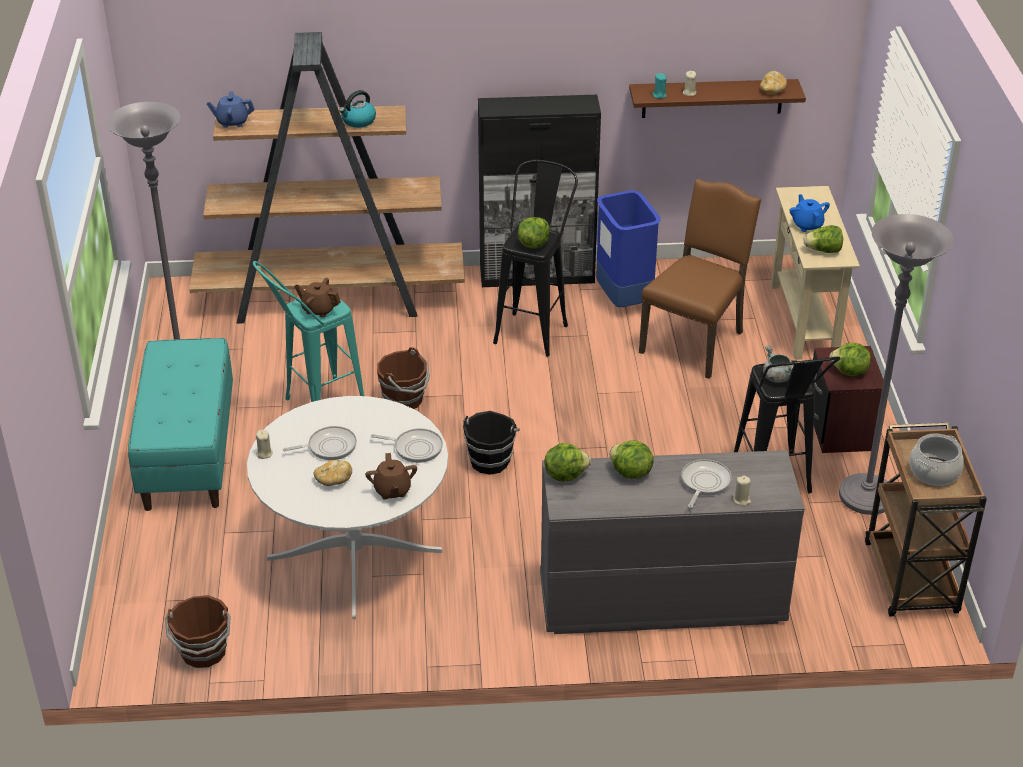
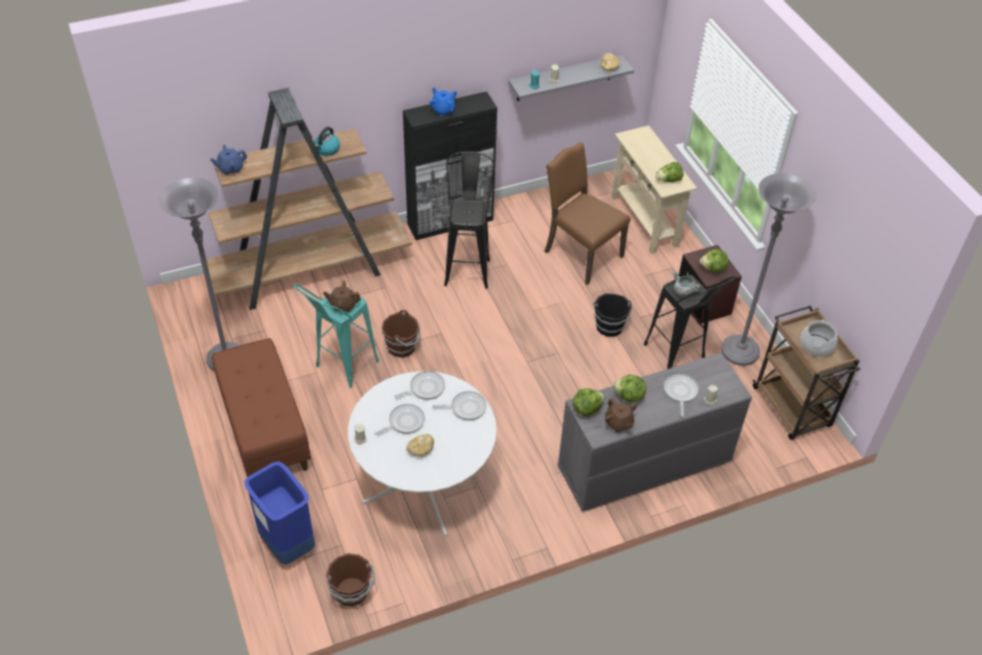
camera: 20 degrees left, 10 degrees up
turquoise bench [128,338,233,511] -> brown bench [212,338,311,477]
brown teapot [365,453,417,500] -> brown teapot moved to [605,398,637,432]
black bucket [463,411,520,475] -> black bucket moved to [592,293,632,337]
lettuce [518,217,550,249] -> none
blue trash can [596,190,660,307] -> blue trash can moved to [244,461,315,565]
brown shelf [629,79,806,118] -> grey shelf [508,55,634,101]
brown chair [639,179,761,379] -> brown chair turned 60 degrees counterclockwise [544,142,630,285]
blue teapot [790,194,830,232] -> blue teapot moved to [429,87,457,116]
none -> frying pan [394,371,445,400]

